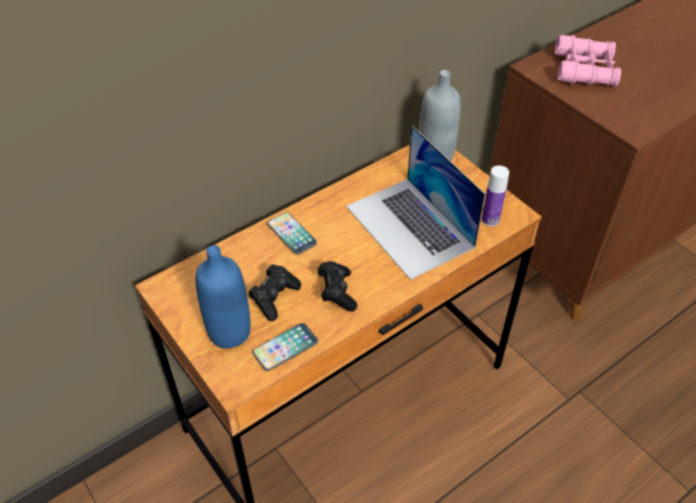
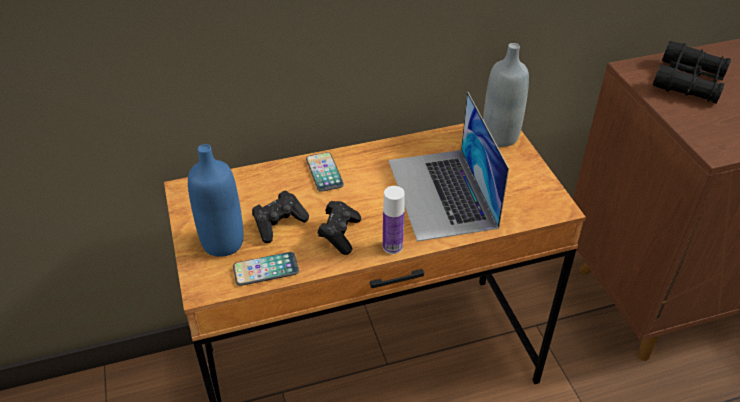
camera: 20 degrees right, 5 degrees down
bottle [481,165,509,226] -> bottle moved to [383,186,405,254]
pink binoculars [555,35,621,87] -> black binoculars [653,41,731,104]

